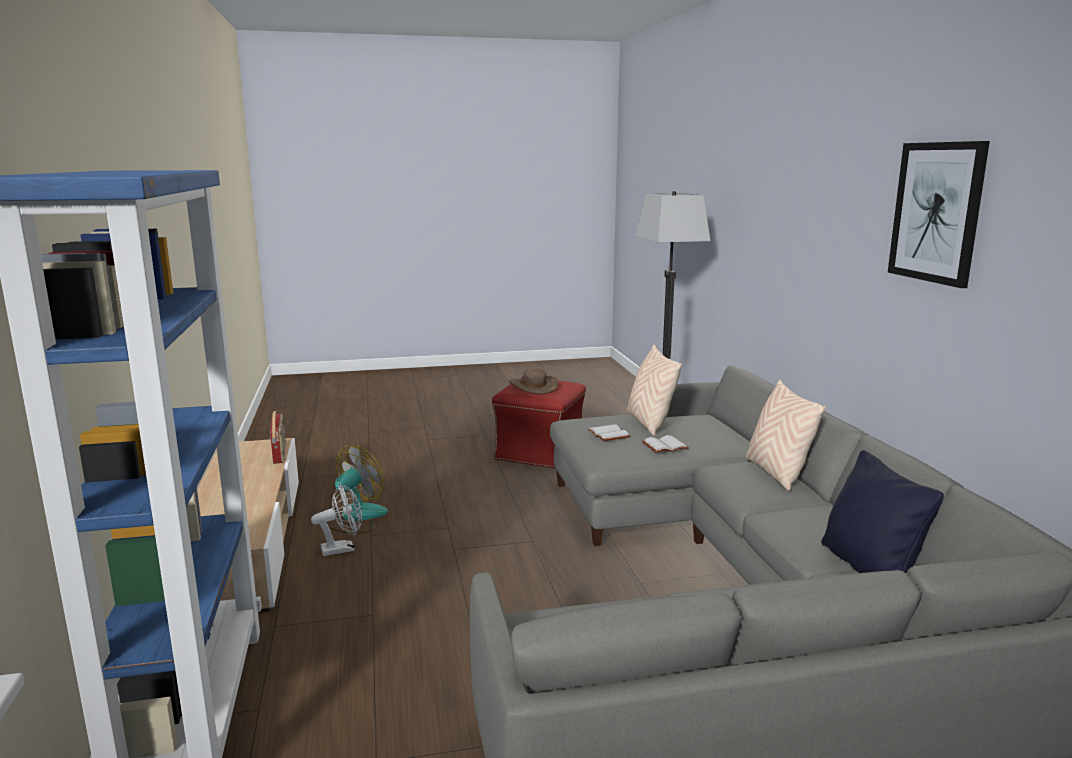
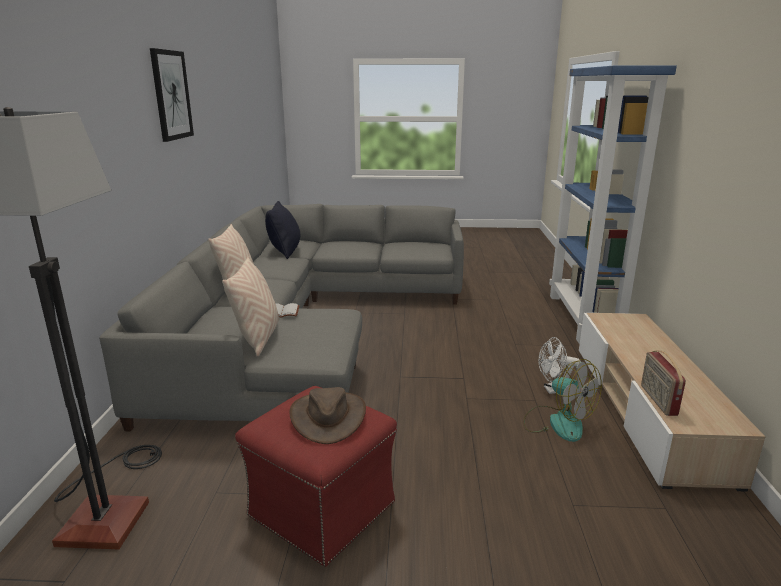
camera: 165 degrees left, 5 degrees up
fan [329,446,388,533] -> fan turned 90 degrees counterclockwise [523,359,602,442]
white book [588,424,631,441] -> none

